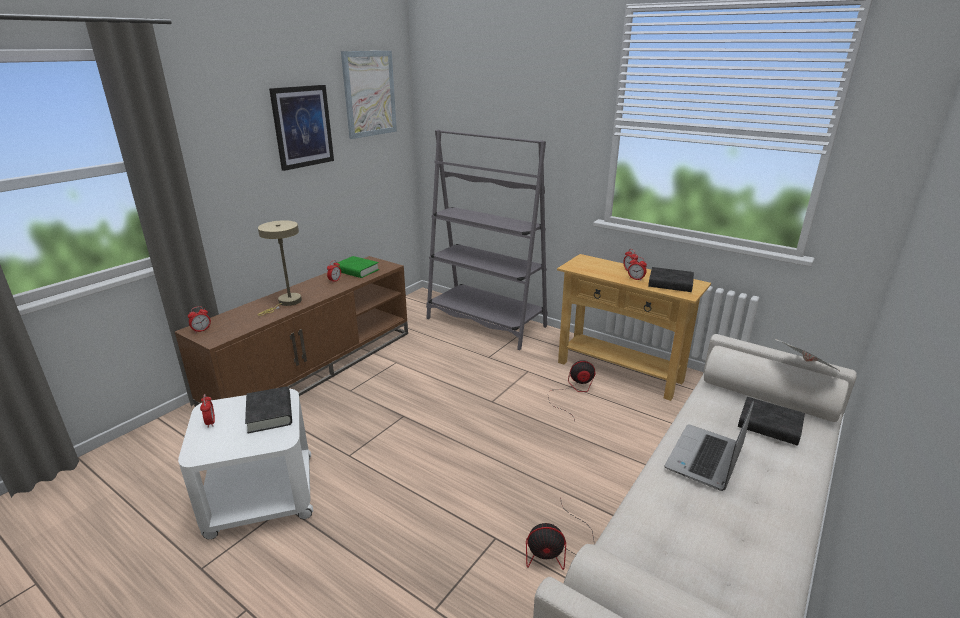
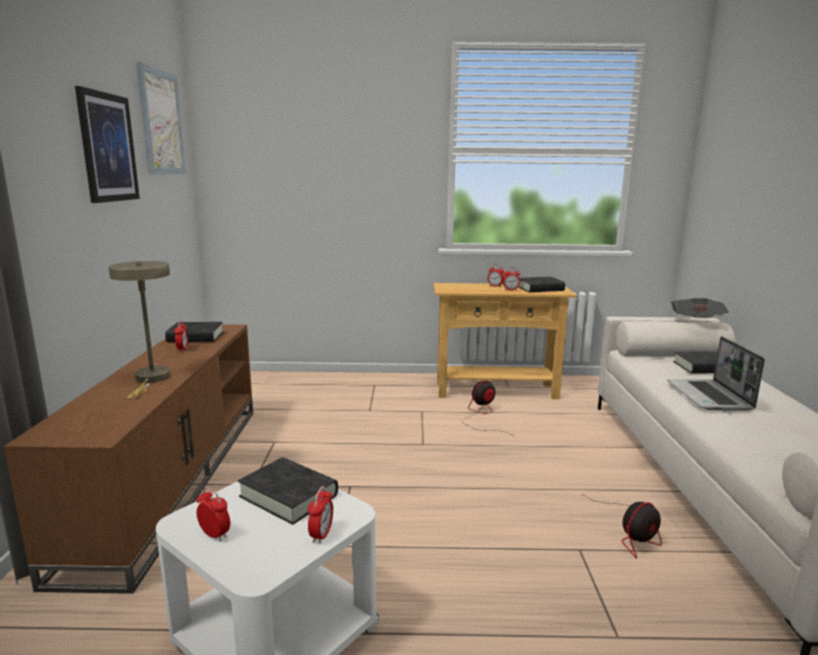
camera: 35 degrees left, 10 degrees down
alarm clock [188,306,211,333] -> alarm clock moved to [308,486,333,544]
green book [335,256,379,278] -> black book [165,322,224,342]
grey bookcase [426,129,548,350] -> none

